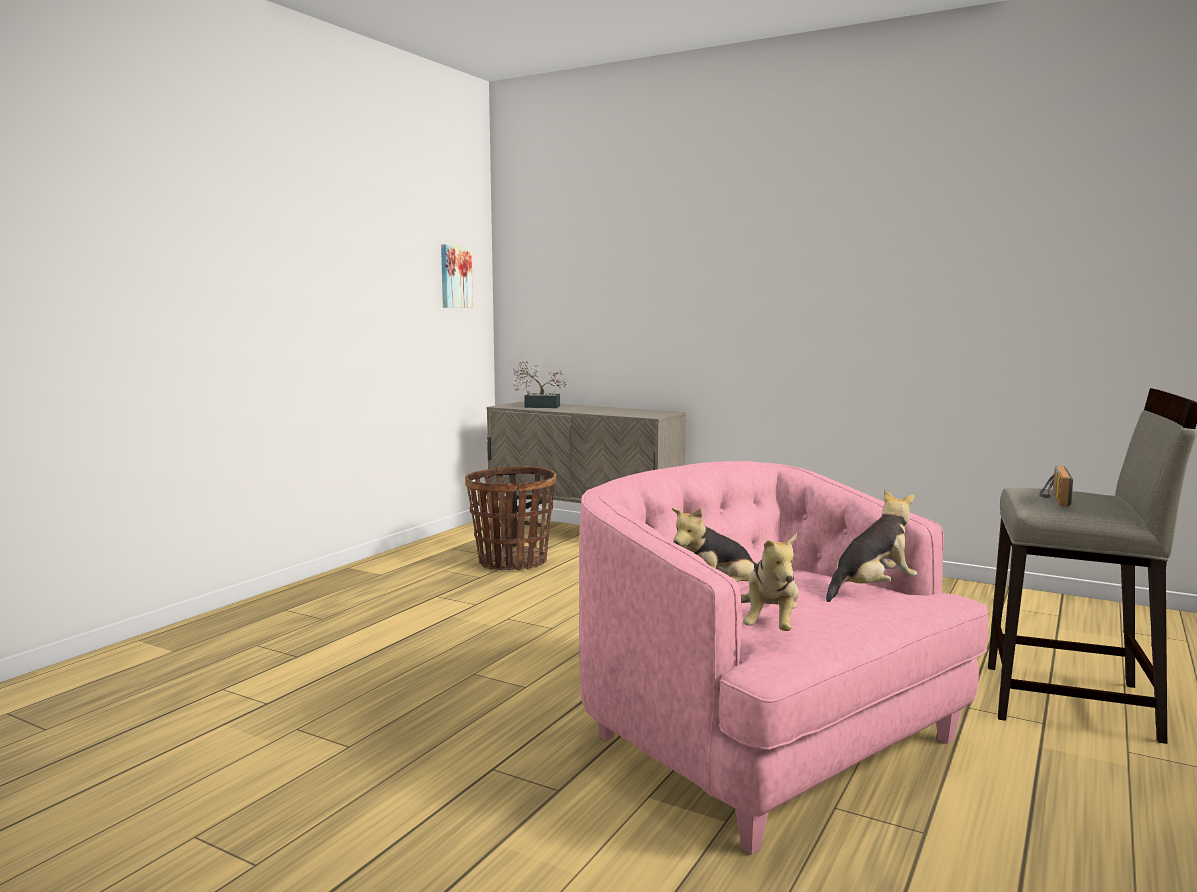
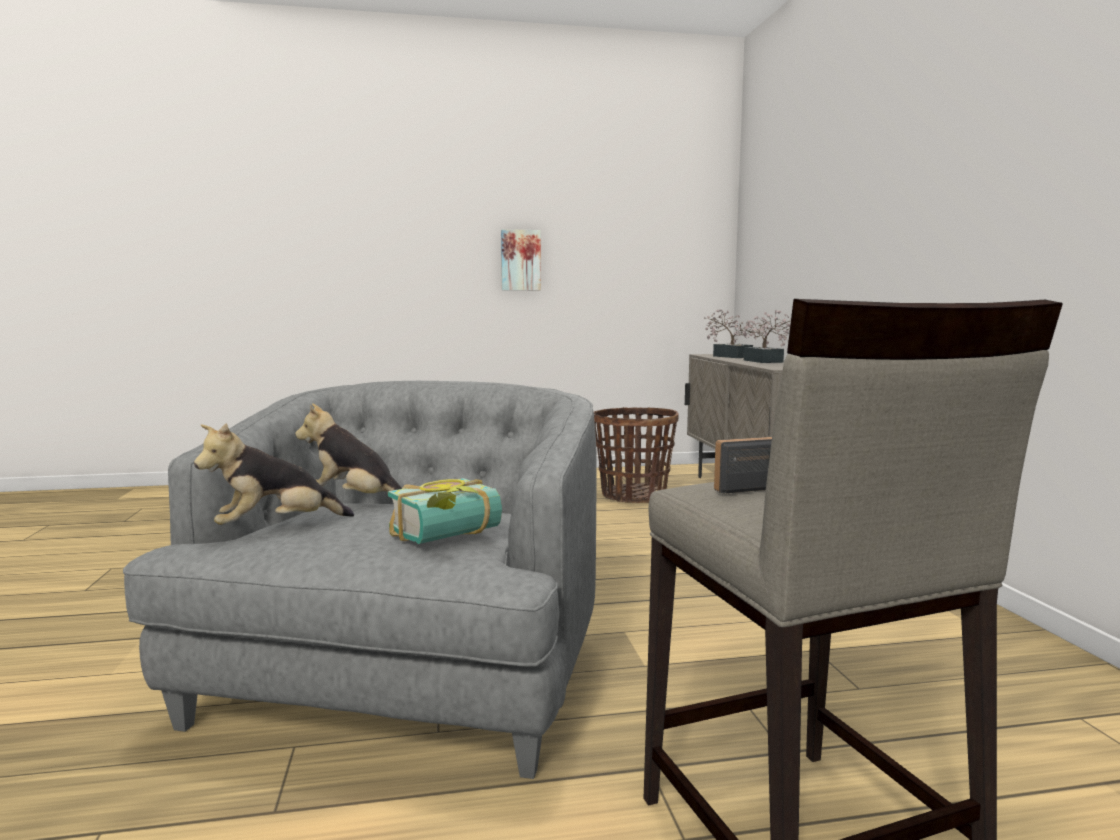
camera: 50 degrees right, 0 degrees up
picture [441,244,473,308] -> picture moved to [501,229,541,290]
pink armchair [579,461,989,855] -> grey armchair [123,381,597,779]
plush toy [826,489,917,602] -> book [388,478,502,544]
none -> potted plant [738,310,790,363]

